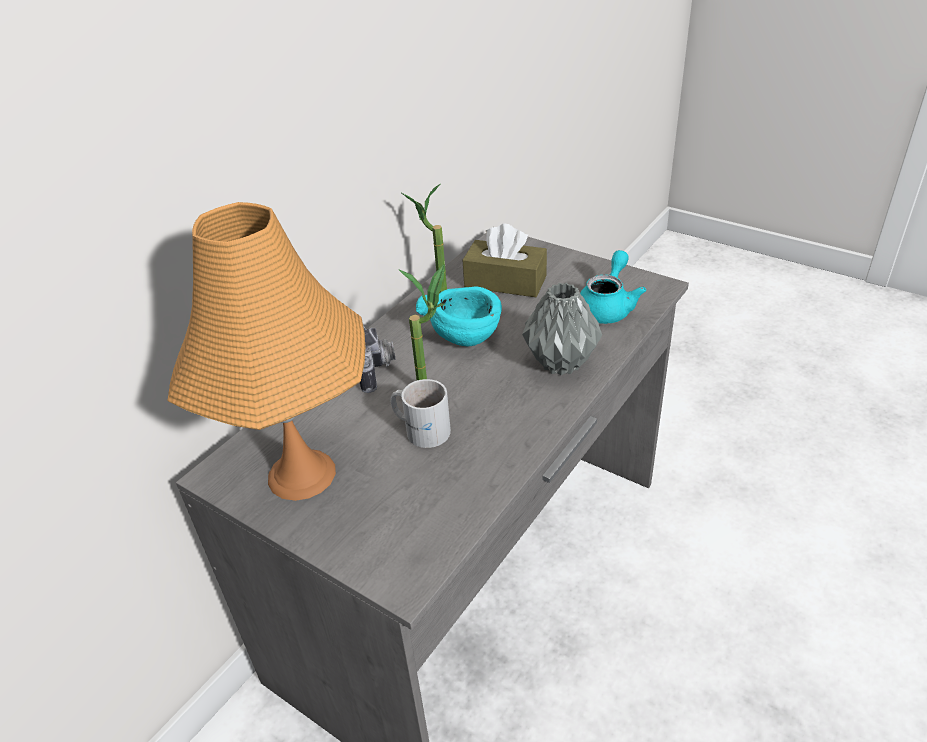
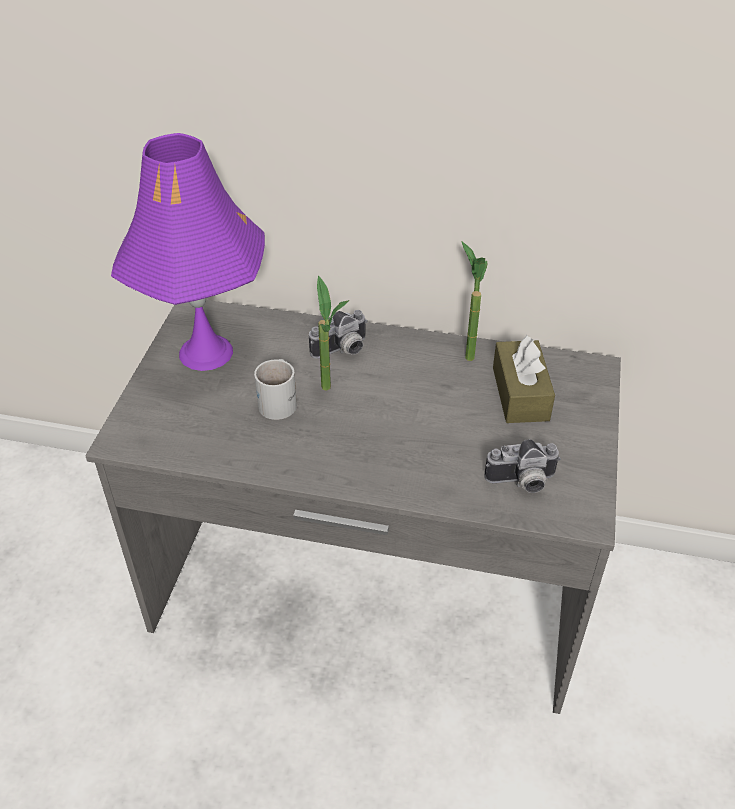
camera: 65 degrees right, 5 degrees up
orange table lamp [168,202,365,501] -> purple table lamp [111,133,265,371]
turquoise bowl [416,287,502,346] -> none
grey vase [522,283,602,376] -> none
turquoise teapot [580,250,646,324] -> camera [484,439,561,493]

